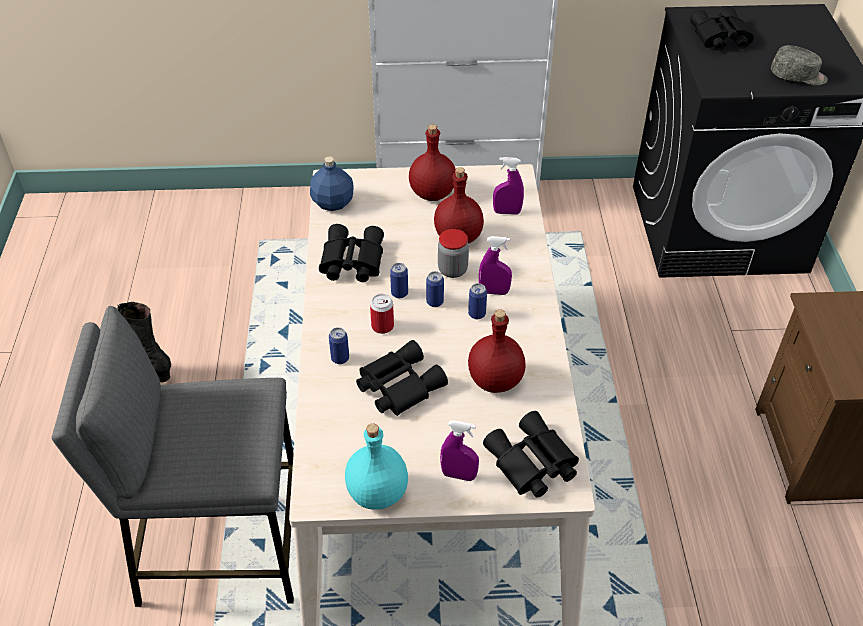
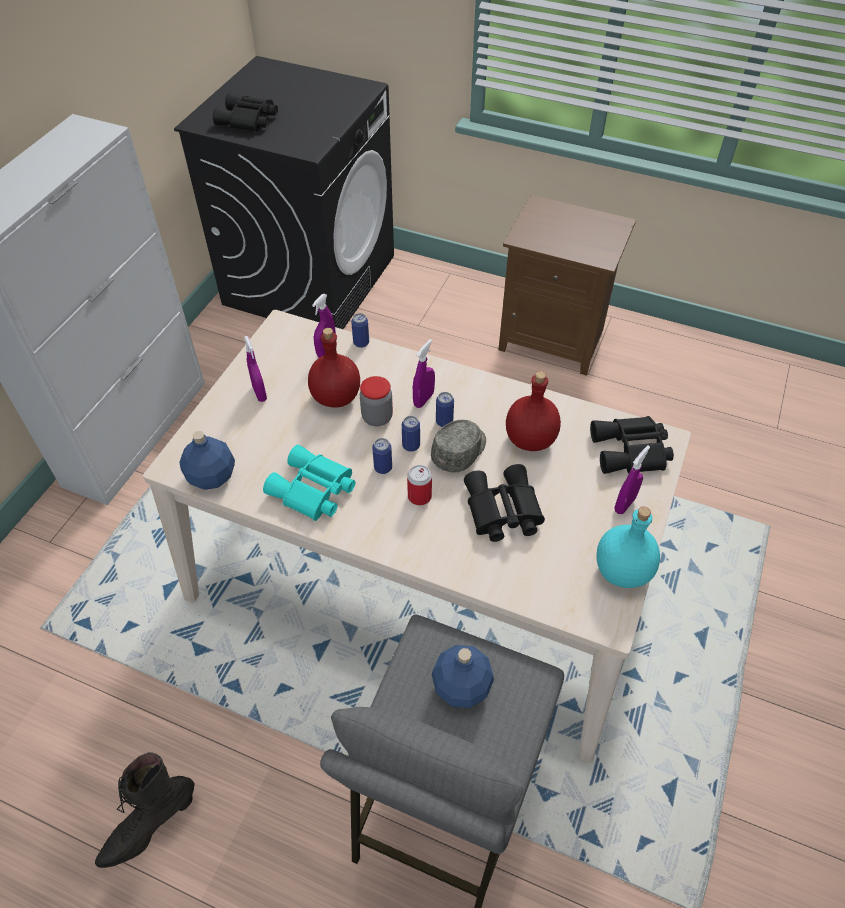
camera: 65 degrees left, 5 degrees up
black binoculars [319,224,384,282] -> turquoise binoculars [263,445,355,521]
can [329,327,349,364] -> can moved to [351,313,369,348]
red bottle [409,124,455,201] -> purple spray bottle [244,336,267,402]
grey cap [771,45,828,85] -> grey cap moved to [431,420,486,472]
none -> blue bottle [432,645,494,708]

